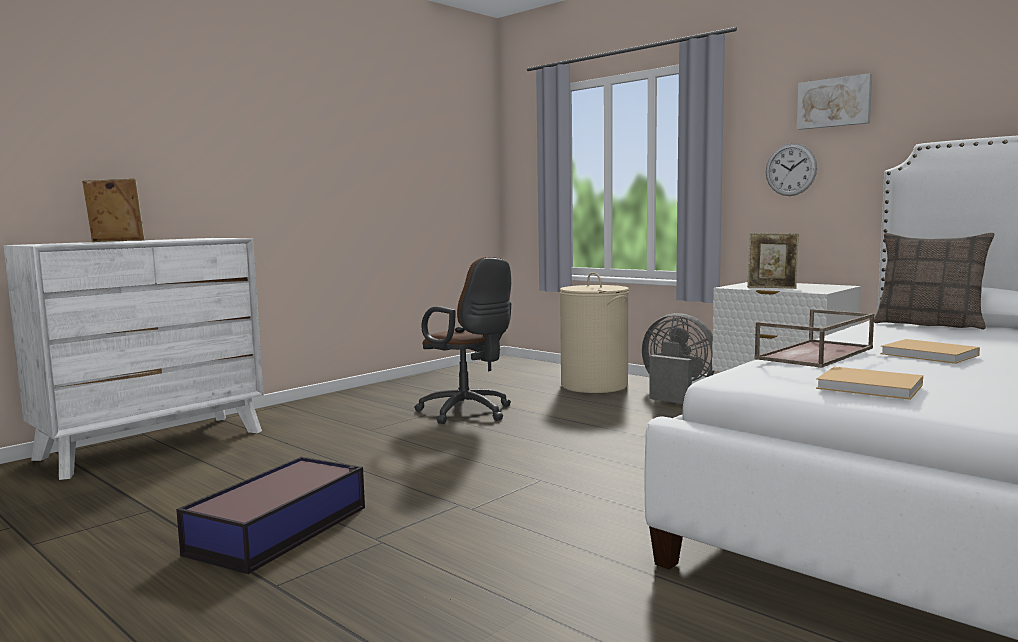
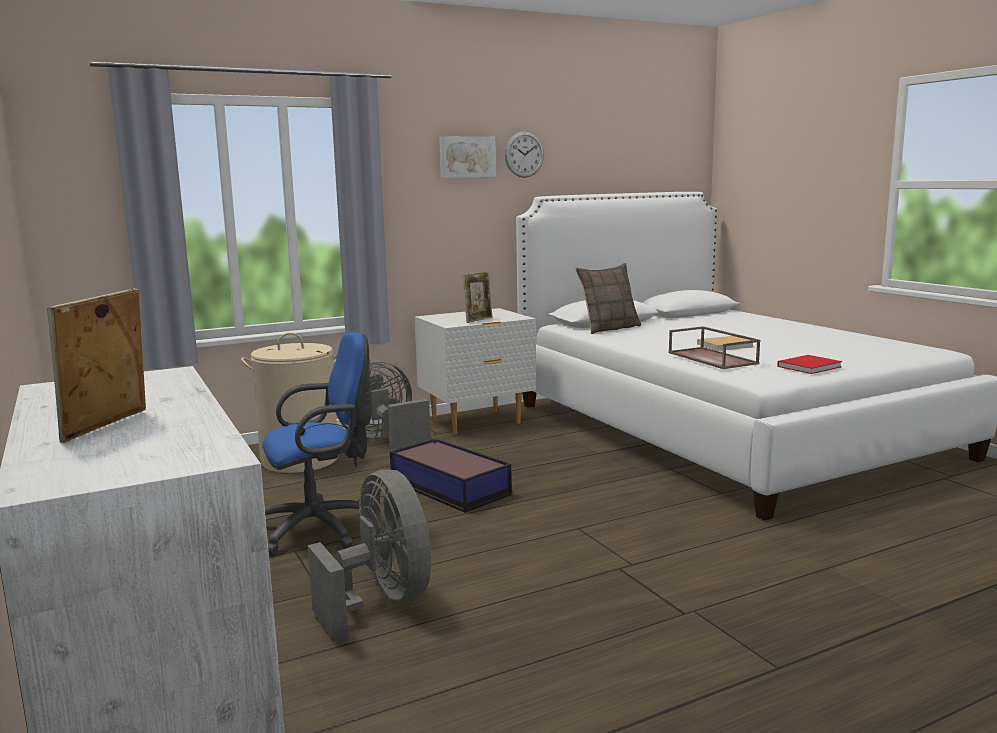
camera: 70 degrees left, 5 degrees up
storage box [176,457,365,574] -> storage box moved to [390,438,512,513]
brown office chair [414,257,511,424] -> blue office chair [263,332,372,555]
wall clock [766,143,817,196] -> wall clock moved to [505,131,544,178]
beige book [816,367,923,400] -> red book [777,355,843,374]
none -> grey fan [308,469,431,642]

